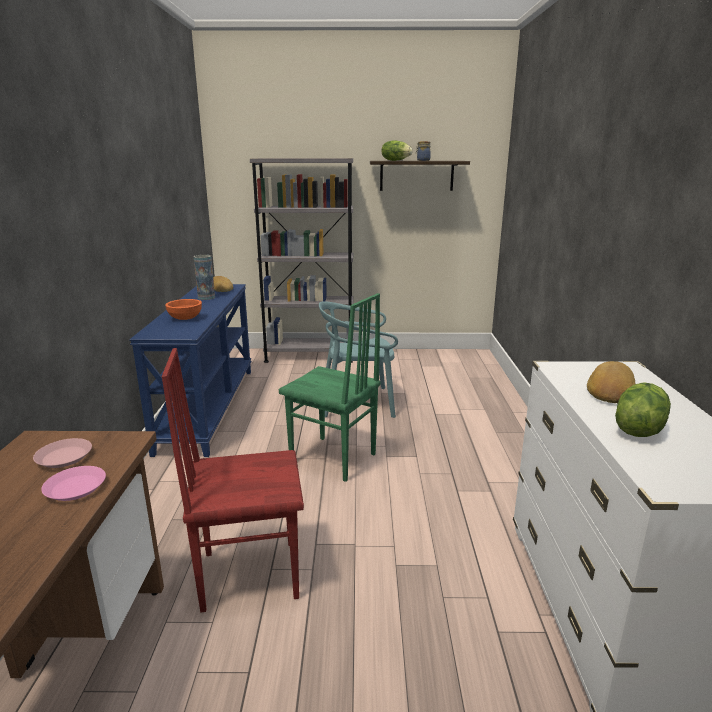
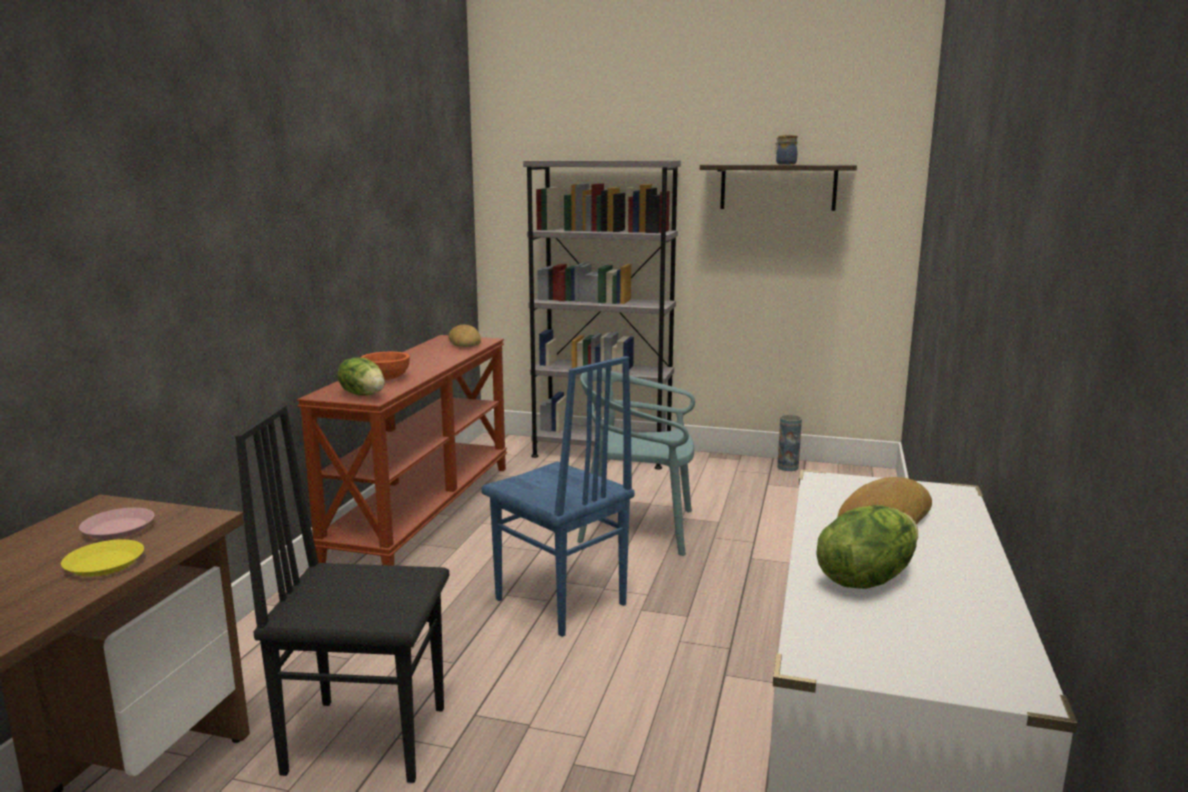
camera: 15 degrees right, 5 degrees down
pink plate [41,466,106,501] -> yellow plate [61,539,144,577]
blue console table [129,284,251,457] -> brown console table [297,335,507,566]
red chair [162,348,304,613] -> black chair [235,405,449,783]
vase [194,255,215,300] -> vase moved to [777,415,802,471]
green chair [279,293,381,482] -> blue chair [482,356,634,637]
lettuce [382,140,413,161] -> lettuce moved to [337,358,385,396]

